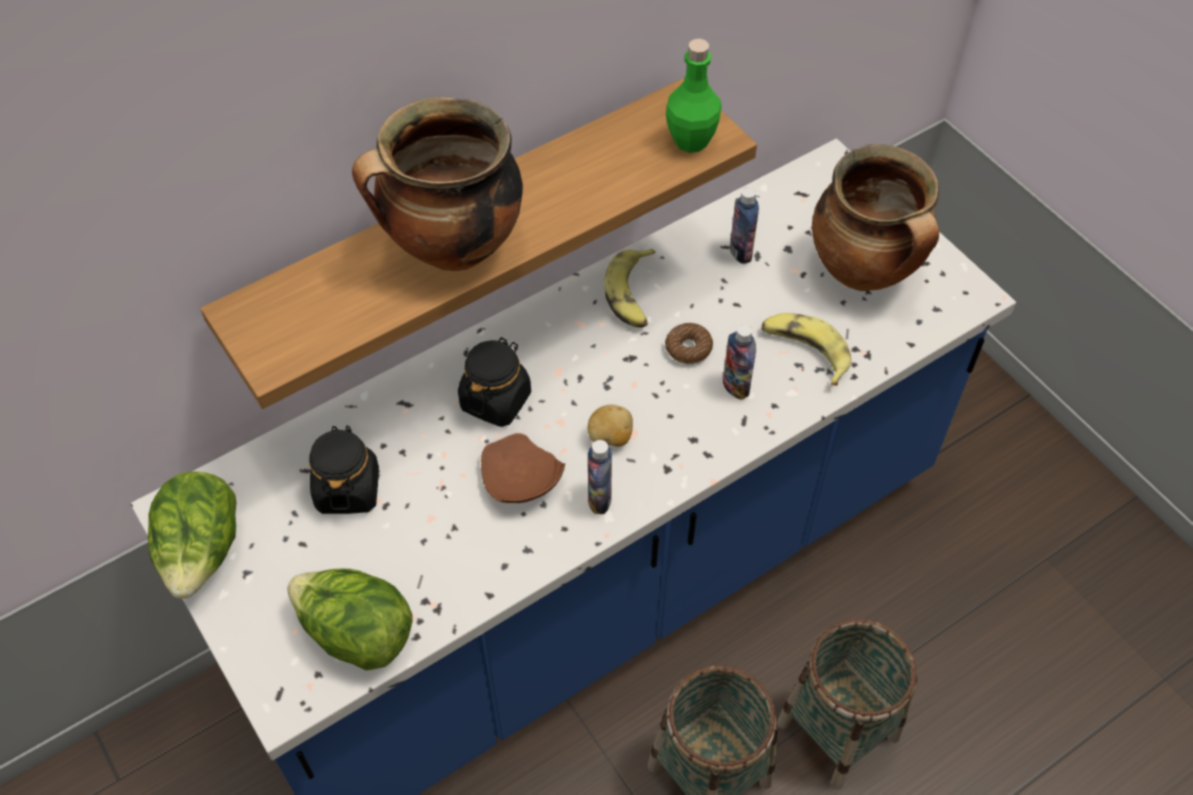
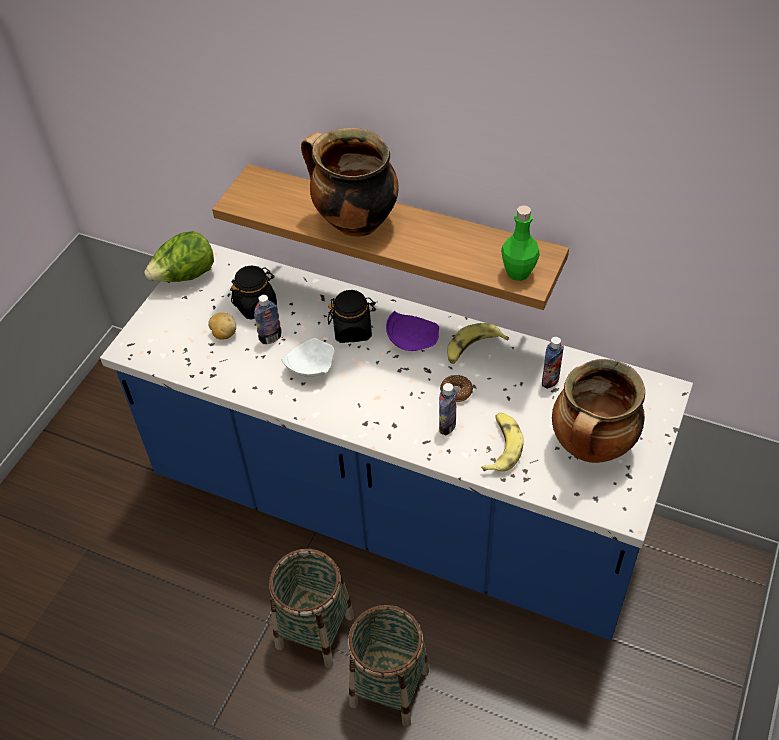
camera: 60 degrees right, 5 degrees down
lettuce [287,568,413,671] -> none
brown plate [481,433,565,503] -> white plate [281,338,335,377]
potato [588,404,633,447] -> potato moved to [208,313,236,340]
bottle [588,440,612,514] -> bottle moved to [254,295,282,344]
none -> purple plate [386,311,439,351]

